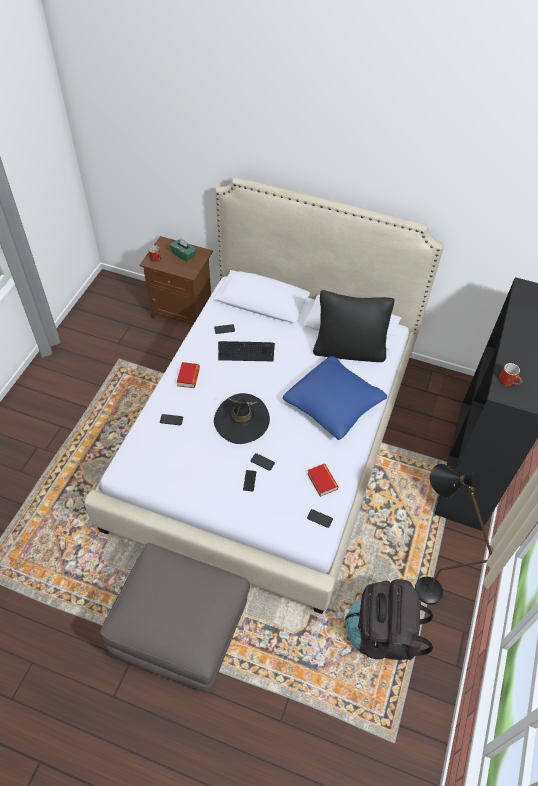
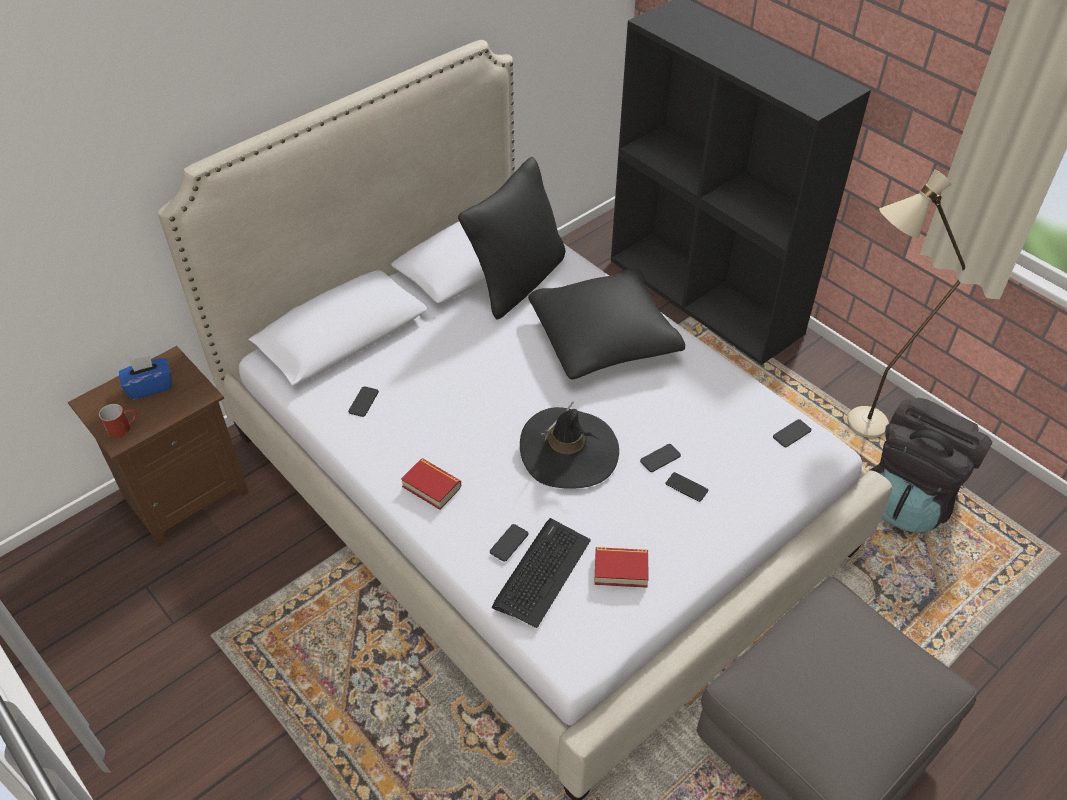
camera: 60 degrees left, 5 degrees down
green tissue box [170,238,196,262] -> blue tissue box [119,355,171,400]
keyboard [218,341,275,361] -> keyboard moved to [492,518,591,628]
blue pillow [283,356,387,440] -> black pillow [528,269,685,379]
book [308,464,339,497] -> book moved to [594,547,649,588]
black floor lamp [415,464,492,605] -> beige floor lamp [847,170,965,438]
red mug [499,363,522,386] -> none

